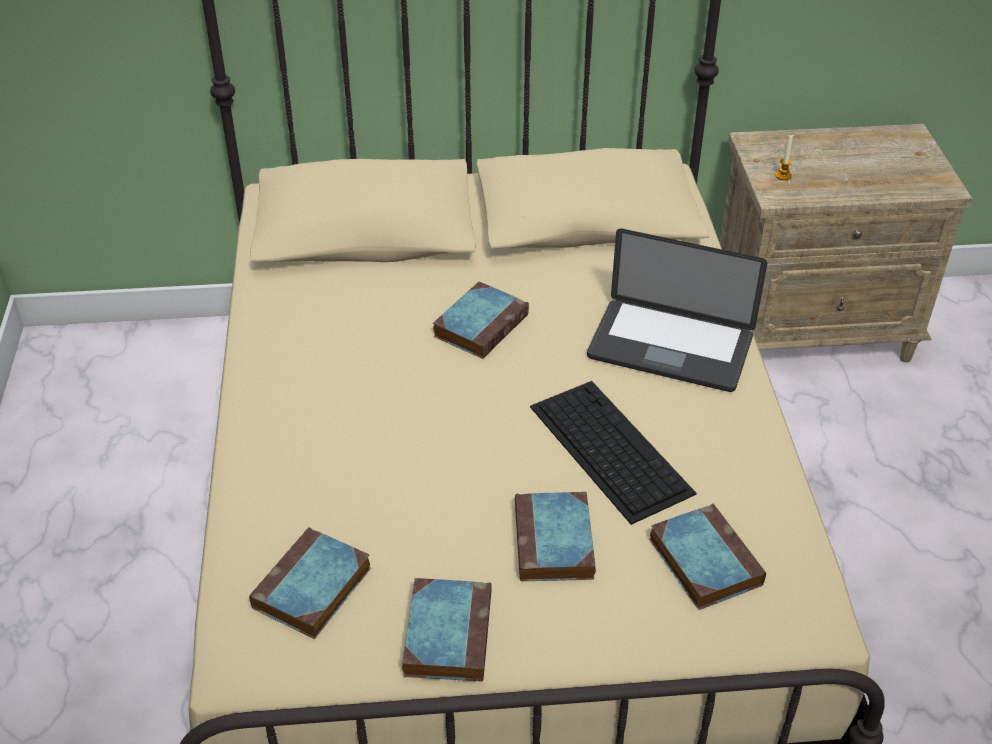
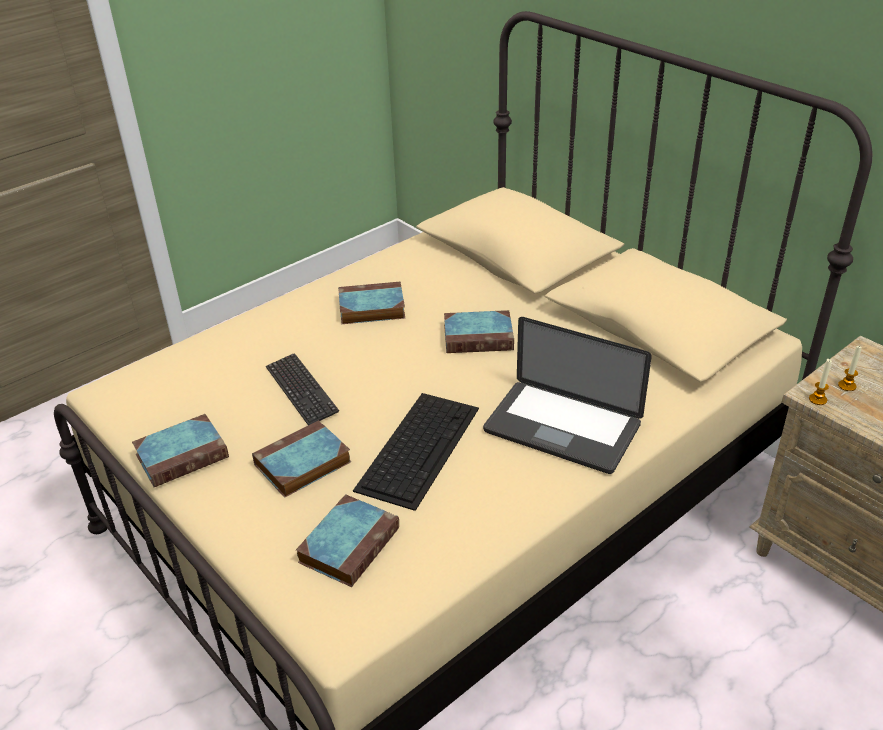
camera: 55 degrees right, 5 degrees down
book [249,527,371,639] -> book moved to [338,282,405,324]
laptop [587,228,767,392] -> laptop turned 45 degrees counterclockwise [483,317,652,474]
none -> keyboard [266,353,339,425]
none -> candle [809,359,832,405]

